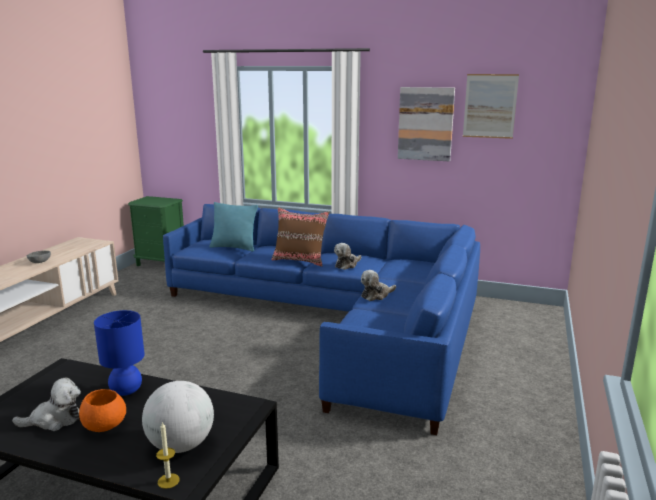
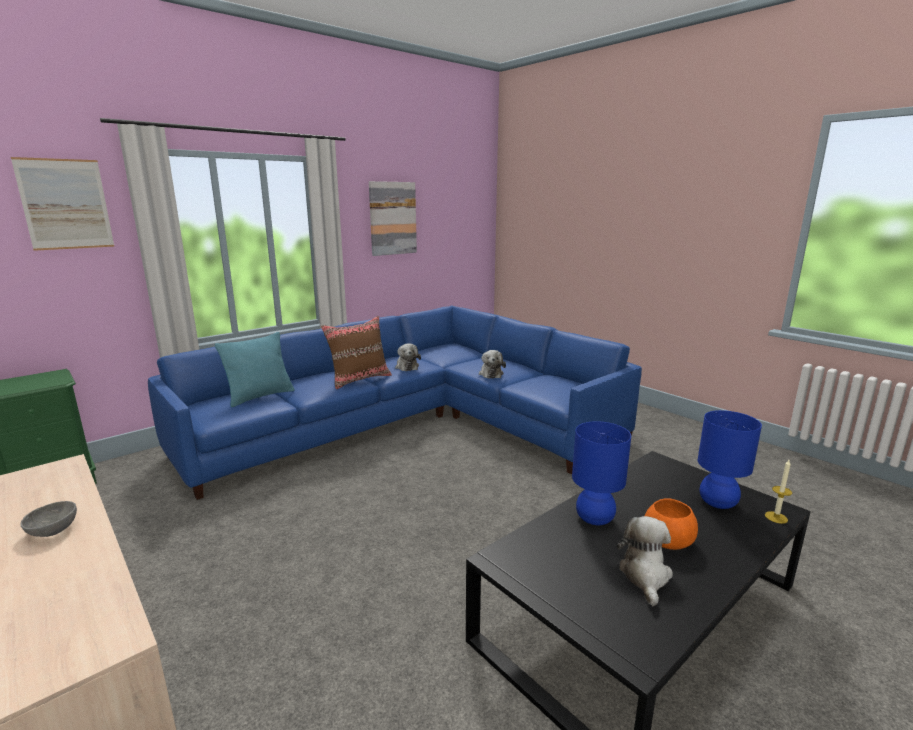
camera: 60 degrees left, 0 degrees up
globe [142,381,214,453] -> blue table lamp [698,410,762,509]
picture [463,74,519,139] -> picture moved to [11,157,115,251]

